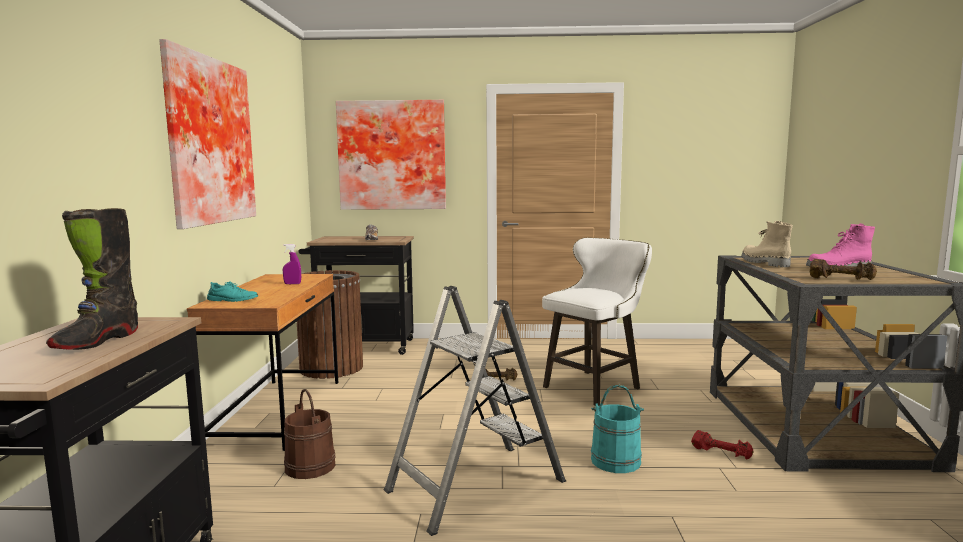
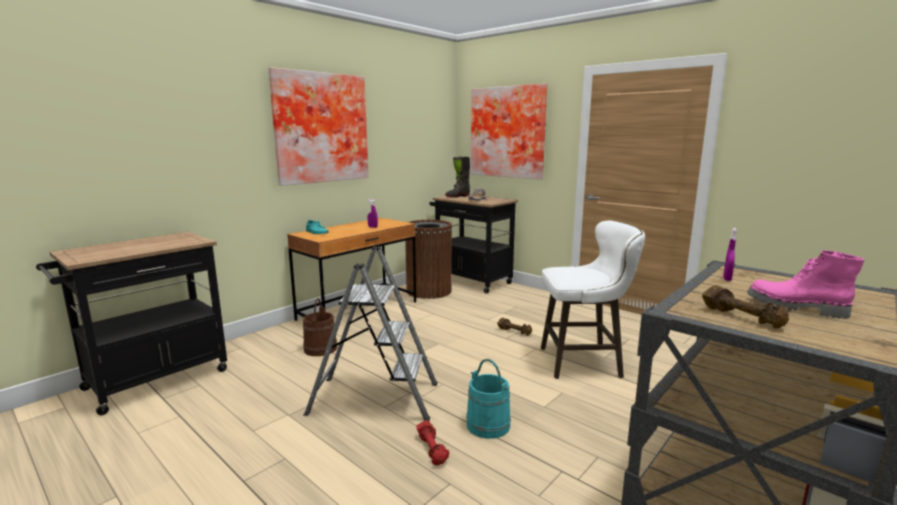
camera: 40 degrees right, 5 degrees up
black boot [46,208,138,350] -> black boot moved to [445,157,470,198]
red dumbbell [691,430,753,460] -> red dumbbell moved to [416,420,449,465]
beige boot [742,221,793,267] -> purple spray bottle [723,228,737,281]

